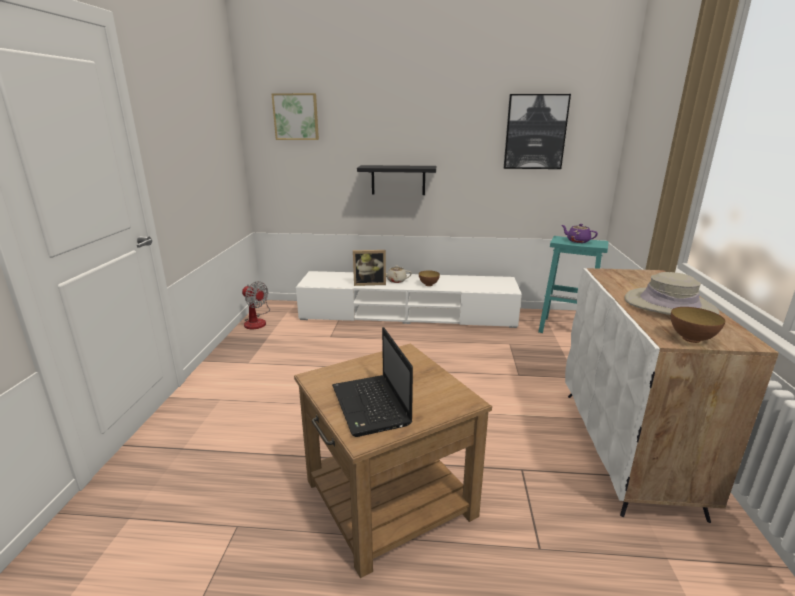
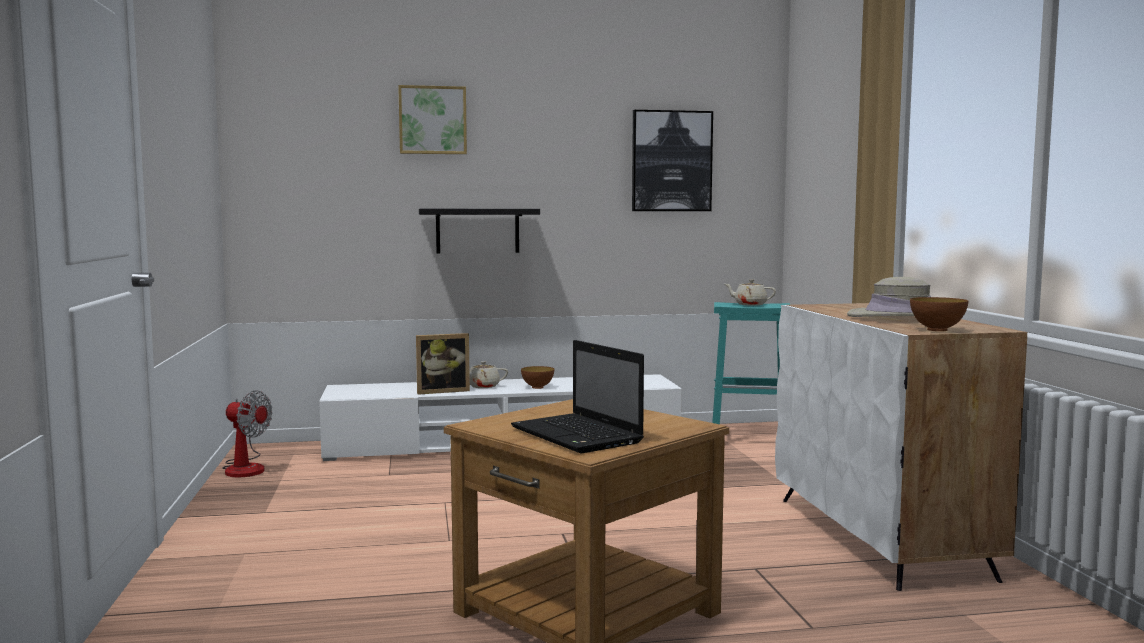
camera: 15 degrees left, 15 degrees down
picture [271,93,319,140] -> picture moved to [398,85,467,154]
purple teapot [562,224,598,243] -> beige teapot [725,279,776,306]

